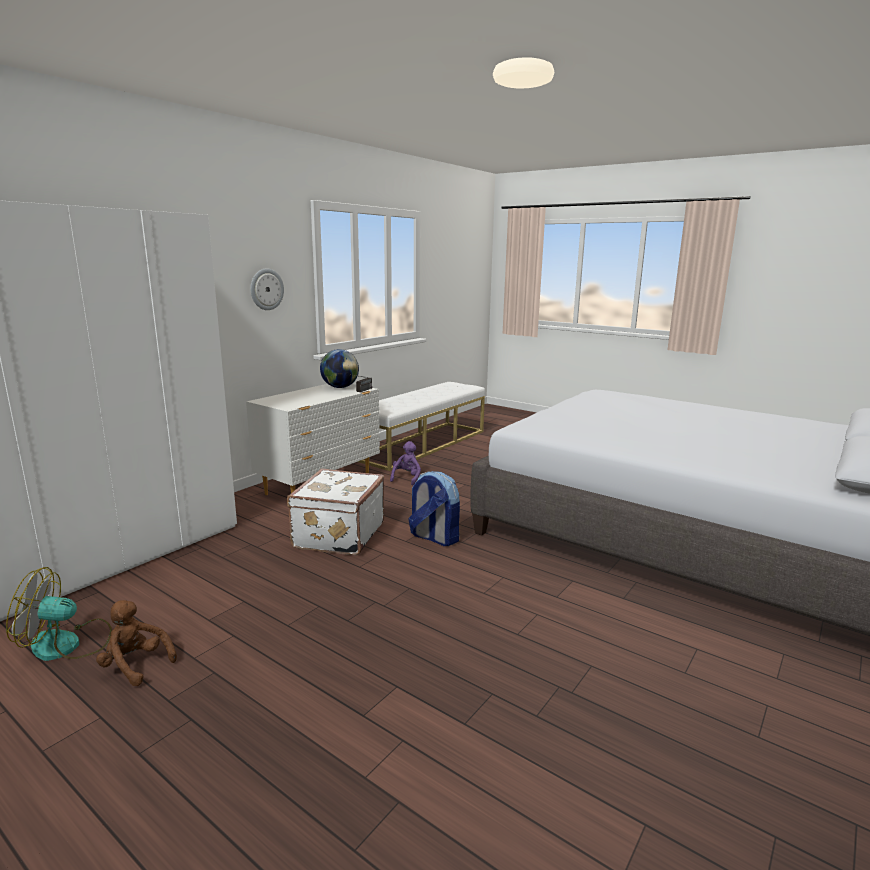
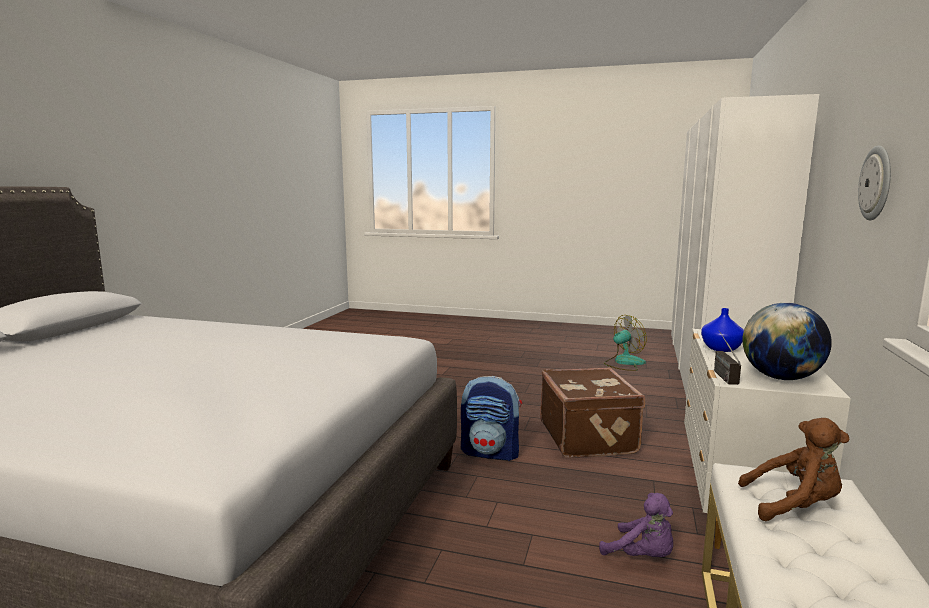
camera: 160 degrees right, 5 degrees down
brown plush toy [96,600,177,686] -> brown plush toy moved to [738,418,850,521]
white suitcase [287,469,384,555] -> brown suitcase [540,368,645,458]
purple plush toy [390,441,421,485] -> purple plush toy turned 45 degrees counterclockwise [599,493,673,557]
none -> blue vase [701,308,744,352]

